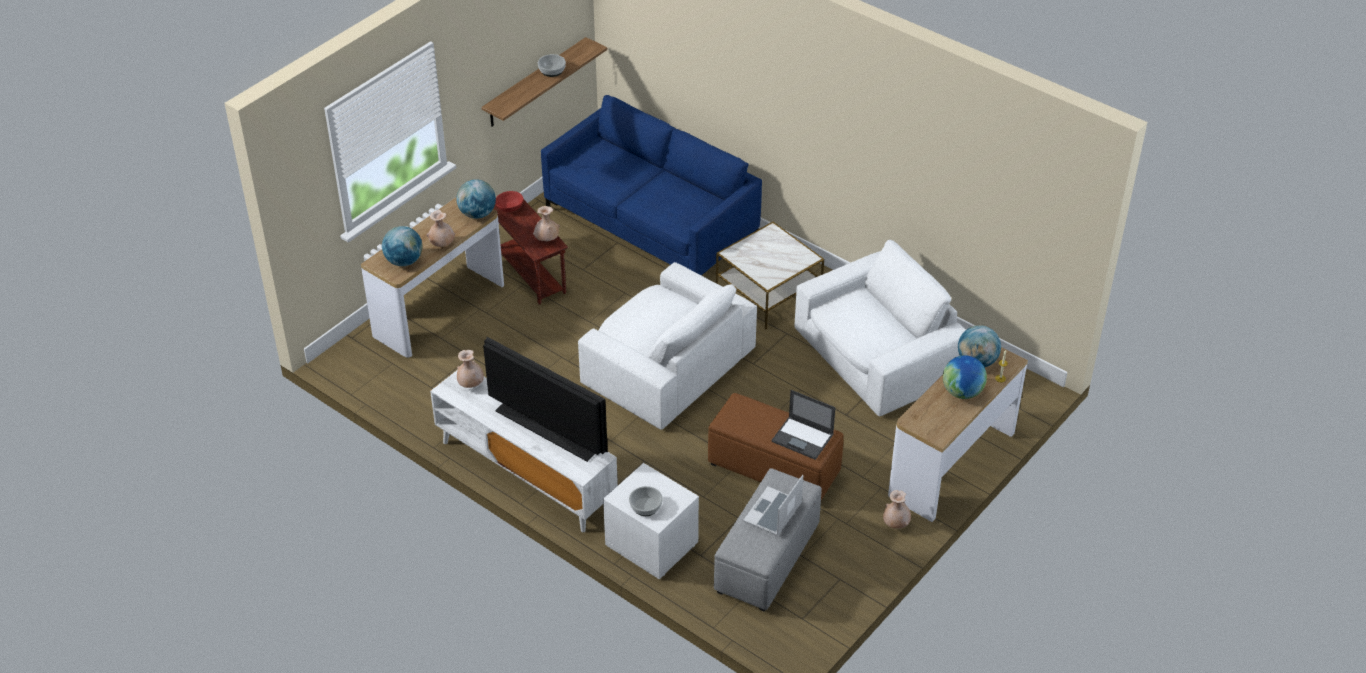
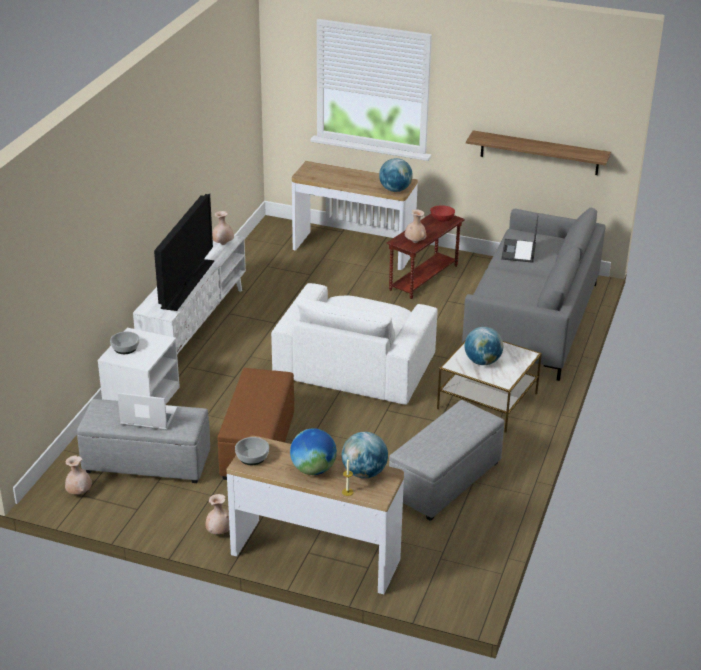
camera: 70 degrees right, 10 degrees down
globe [382,226,423,266] -> globe moved to [465,327,503,365]
beige vase [426,210,455,247] -> beige vase moved to [65,455,92,495]
bowl [538,54,566,77] -> bowl moved to [235,437,269,465]
blue sofa [541,95,762,276] -> grey sofa [462,208,606,381]
laptop [772,390,836,460] -> laptop moved to [501,215,538,263]
white armchair [794,240,966,416] -> grey ottoman [389,400,504,521]

